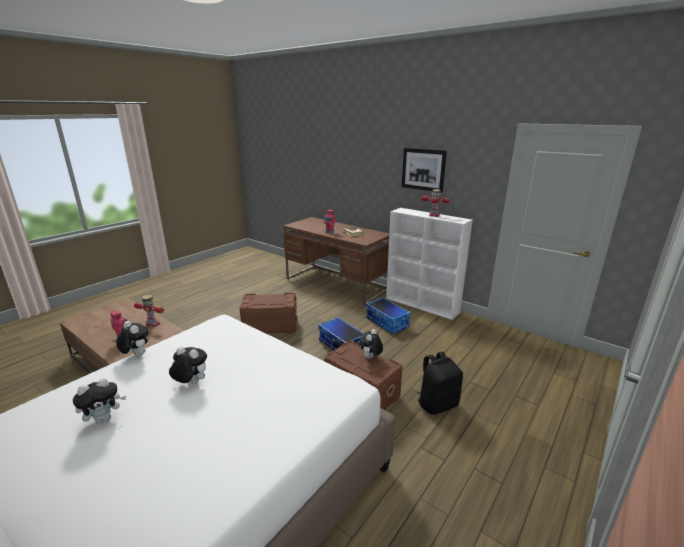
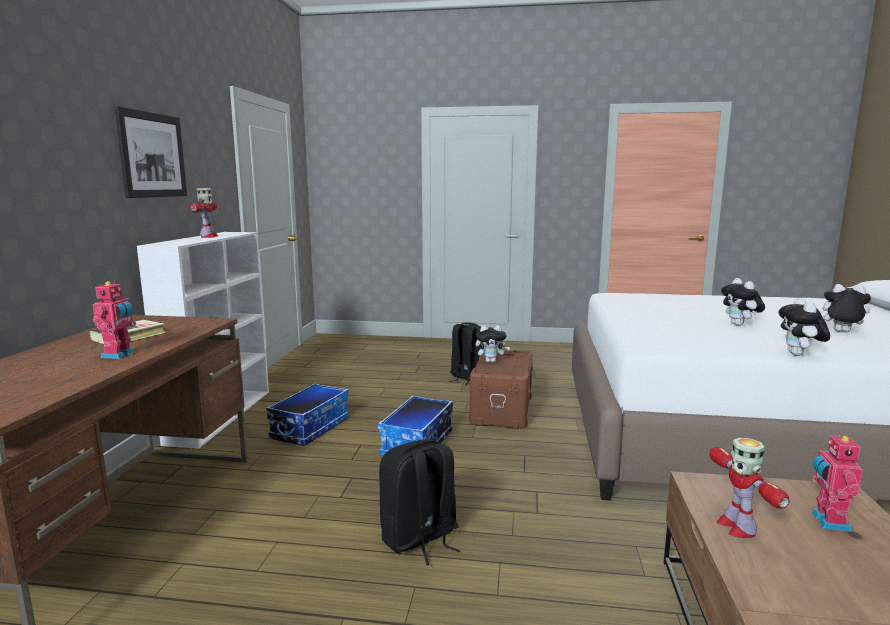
camera: 120 degrees left, 10 degrees down
brown storage box [240,292,297,334] -> black backpack [379,439,460,565]

